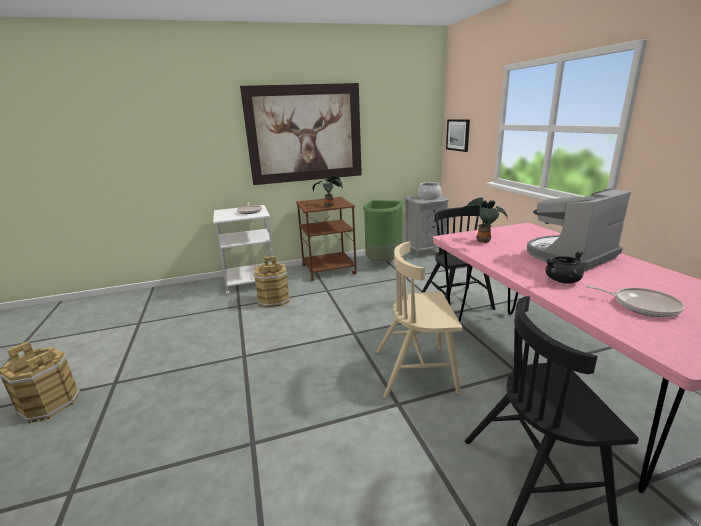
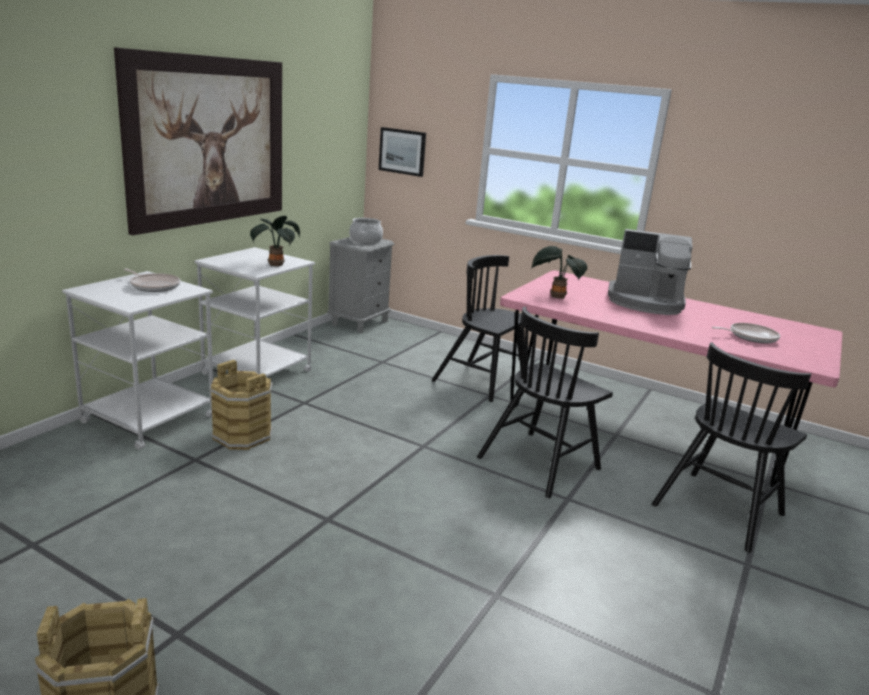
camera: 45 degrees left, 0 degrees up
brown cart [296,197,357,281] -> white cart [194,247,315,377]
green trash can [363,200,404,261] -> none
beige chair [376,242,463,398] -> black chair [477,307,613,498]
coffee machine [527,188,631,271] -> coffee machine turned 90 degrees counterclockwise [608,229,693,315]
black cooking pot [545,251,584,284] -> none

